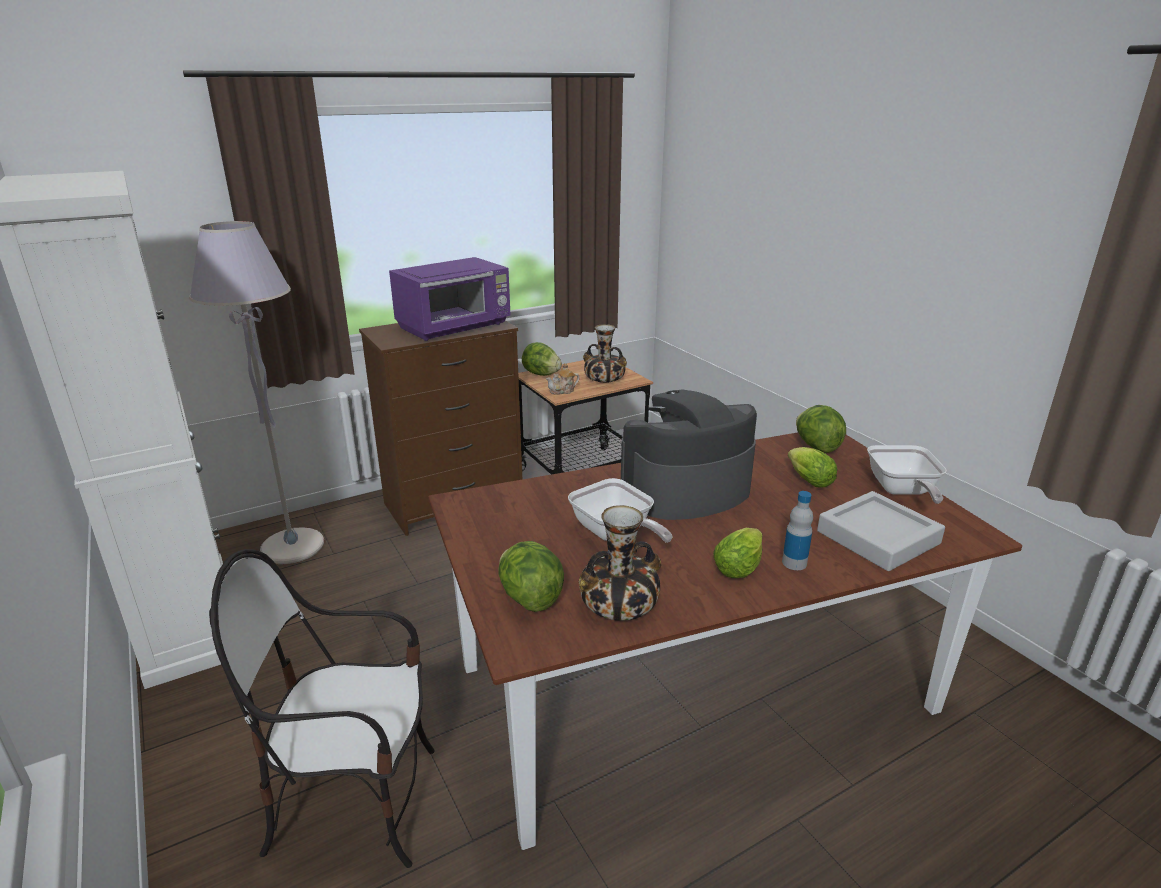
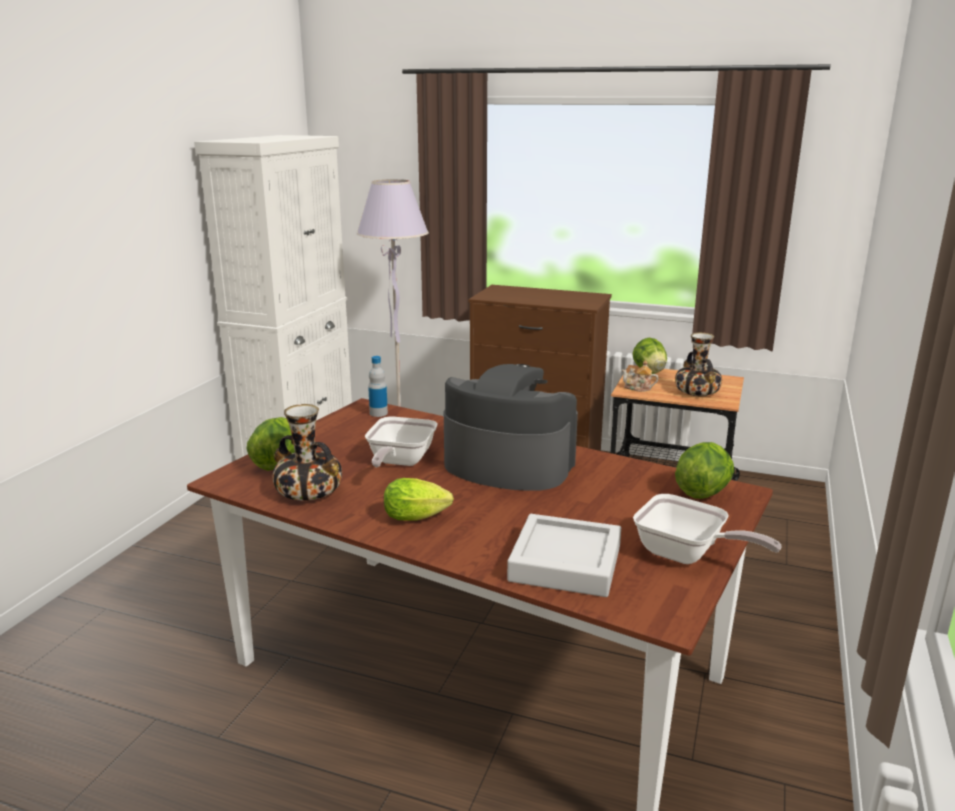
camera: 50 degrees right, 5 degrees down
chair [209,549,435,868] -> none
purple microwave [389,257,510,341] -> none
bottle [782,491,813,570] -> bottle moved to [368,356,388,417]
lettuce [788,447,837,488] -> none
frying pan [867,445,947,504] -> frying pan turned 105 degrees counterclockwise [633,494,782,564]

